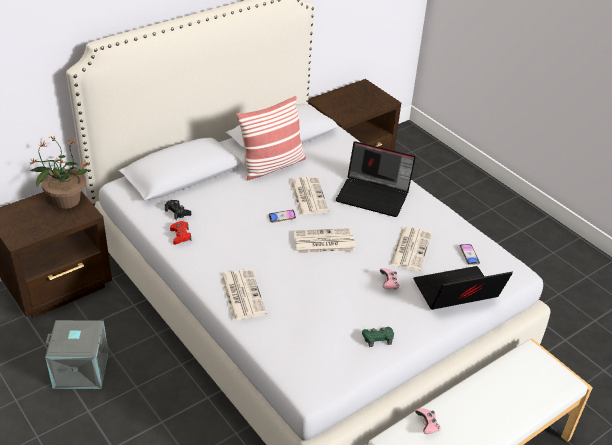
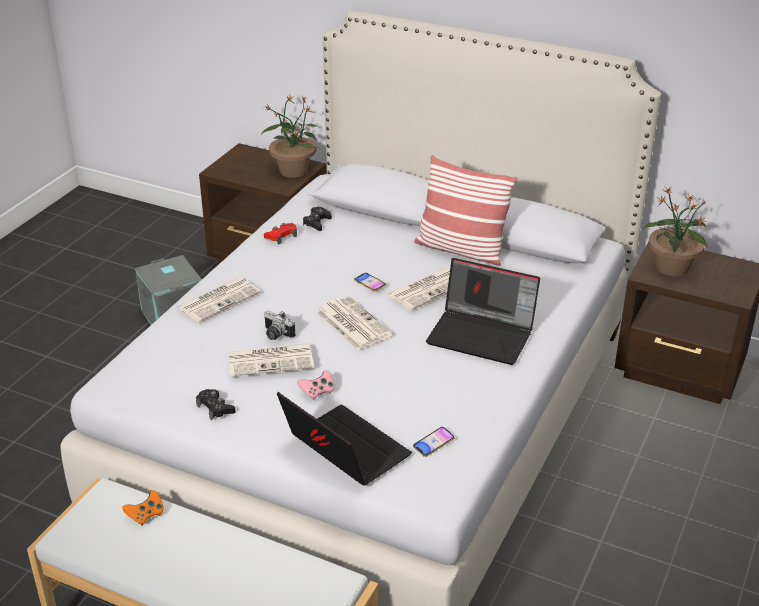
camera: 65 degrees right, 5 degrees down
laptop [336,141,416,217] -> laptop turned 60 degrees counterclockwise [426,258,540,365]
green game controller [362,327,394,347] -> black game controller [196,389,236,420]
newspaper [389,227,432,271] -> newspaper moved to [228,343,314,377]
pink game controller [415,408,441,434] -> orange game controller [122,490,164,526]
none -> camera [264,311,295,340]
none -> potted plant [643,187,708,276]

